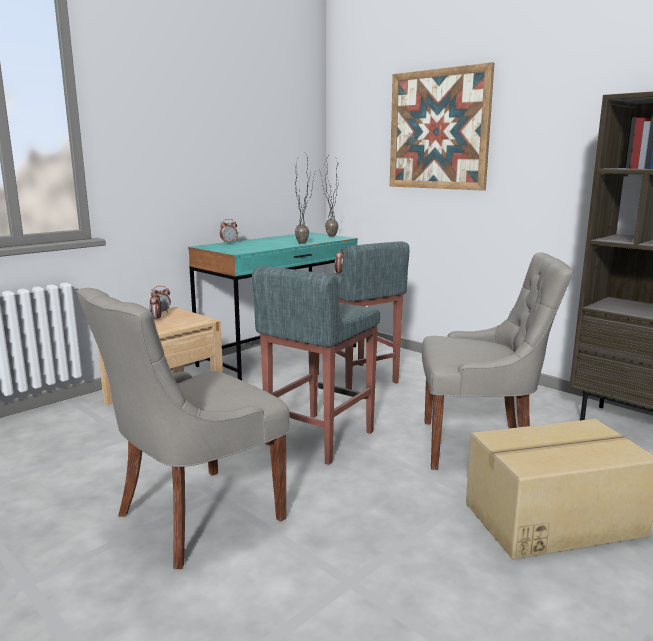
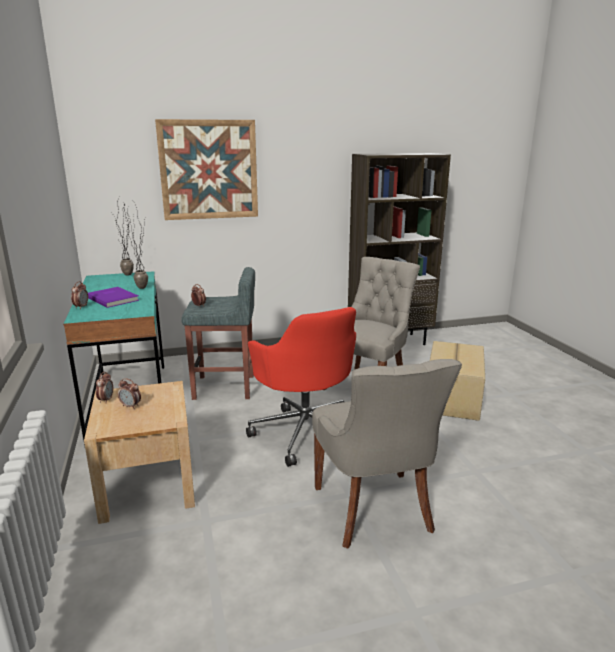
camera: 60 degrees left, 5 degrees up
grey stool [252,266,380,465] -> red office chair [246,307,356,467]
none -> purple book [88,287,139,308]

